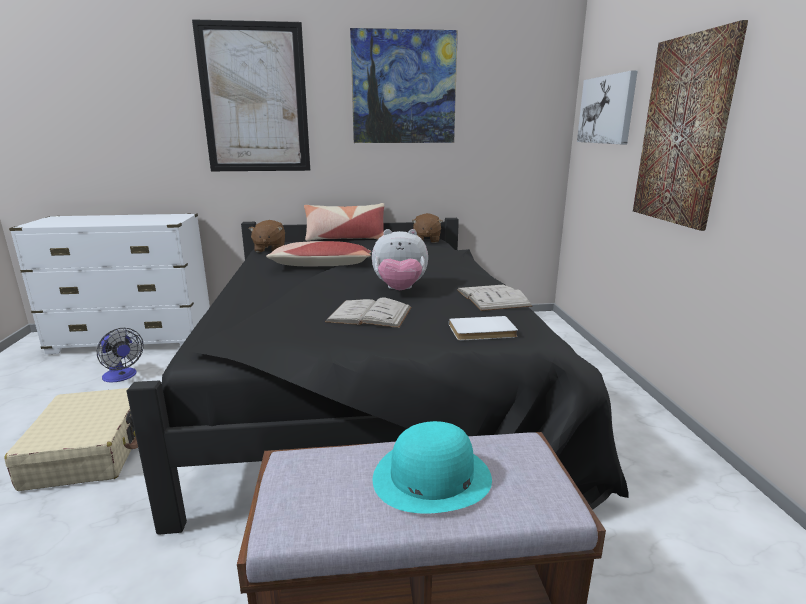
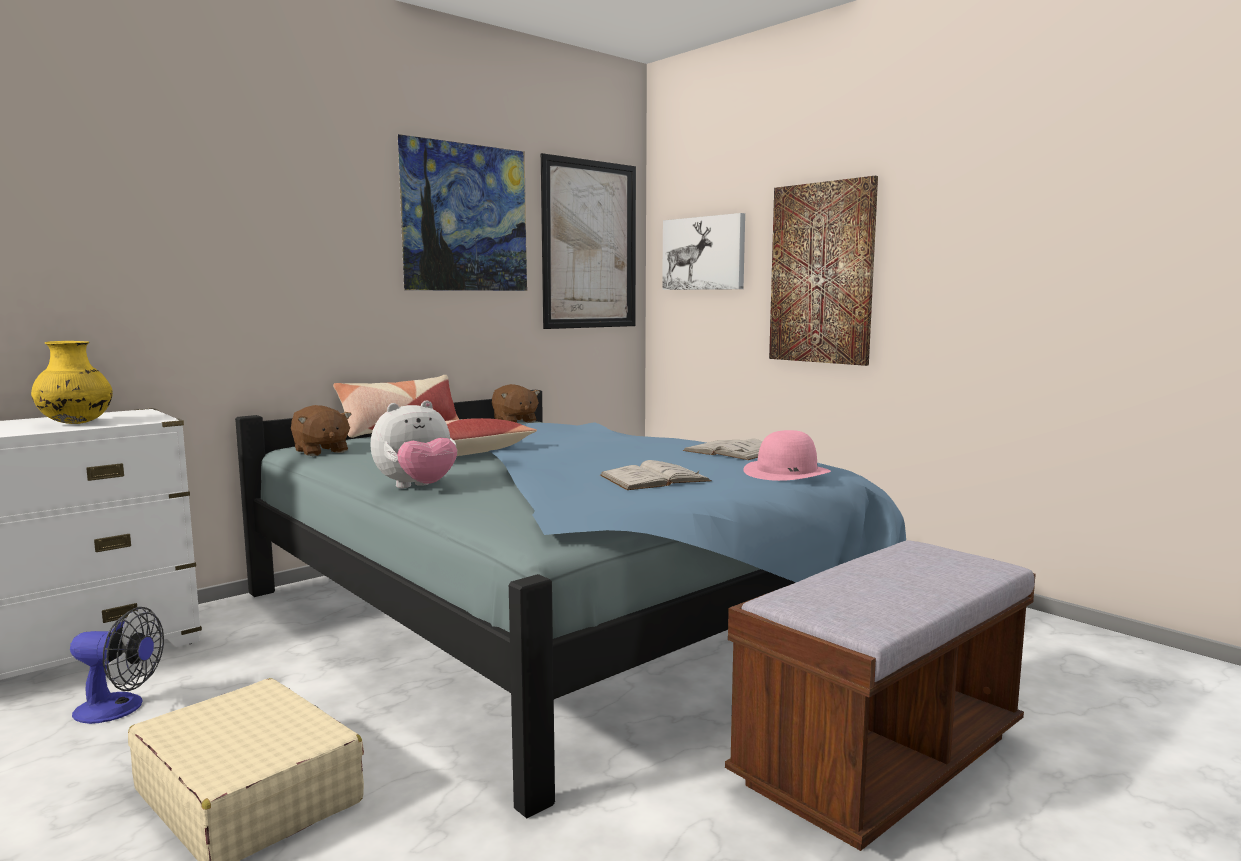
camera: 35 degrees left, 10 degrees down
black bed [126,218,628,535] -> blue bed [235,390,906,818]
picture [192,19,310,171] -> picture moved to [541,153,636,329]
plush toy [372,229,428,290] -> plush toy moved to [370,400,457,488]
turquoise hat [373,421,492,514] -> none
white book [449,316,518,340] -> pink hat [743,430,831,481]
none -> yellow vase [31,341,113,424]

